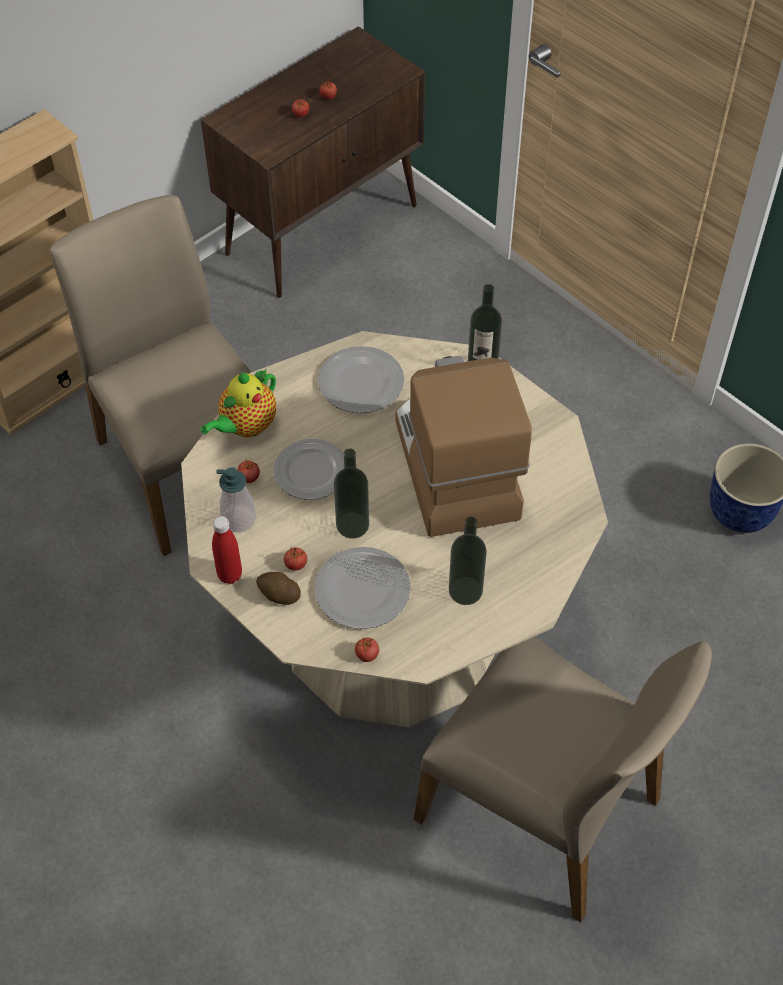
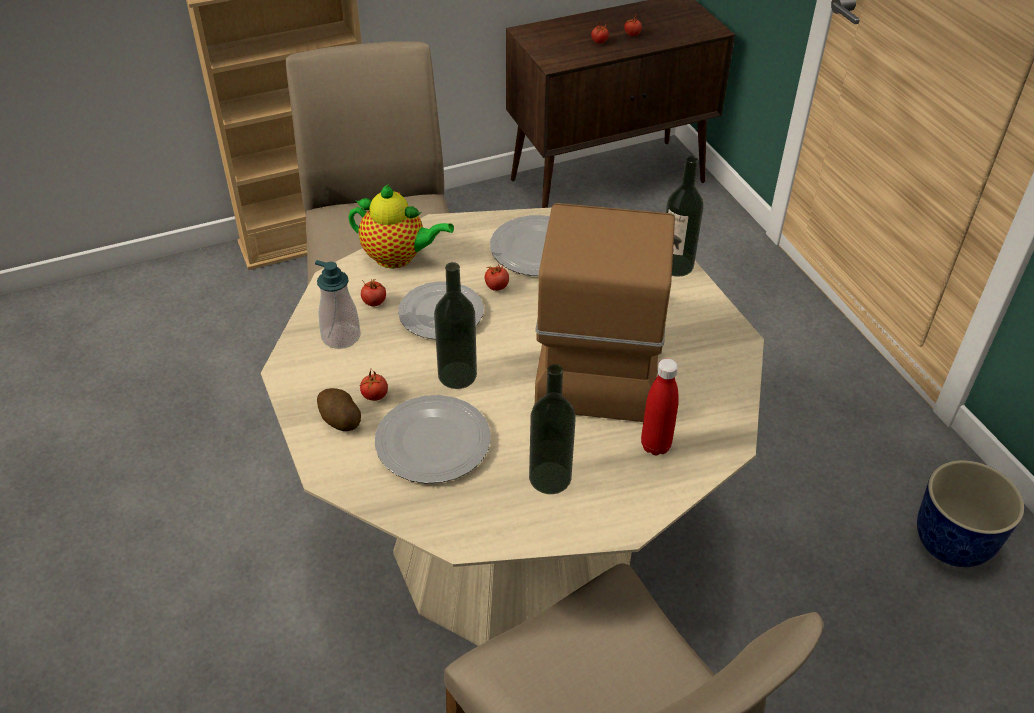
camera: 20 degrees right, 10 degrees down
teapot [200,369,276,437] -> teapot turned 135 degrees counterclockwise [348,184,454,268]
red bottle [212,516,242,584] -> red bottle moved to [641,358,679,455]
tomato [355,638,379,662] -> tomato moved to [485,264,509,291]

